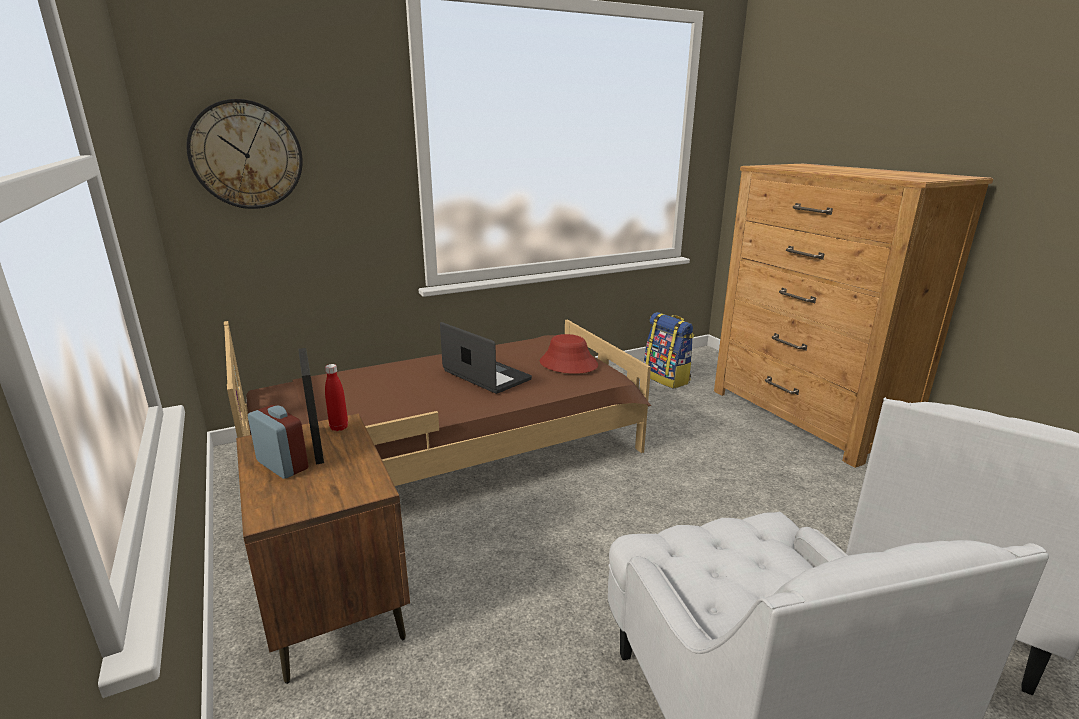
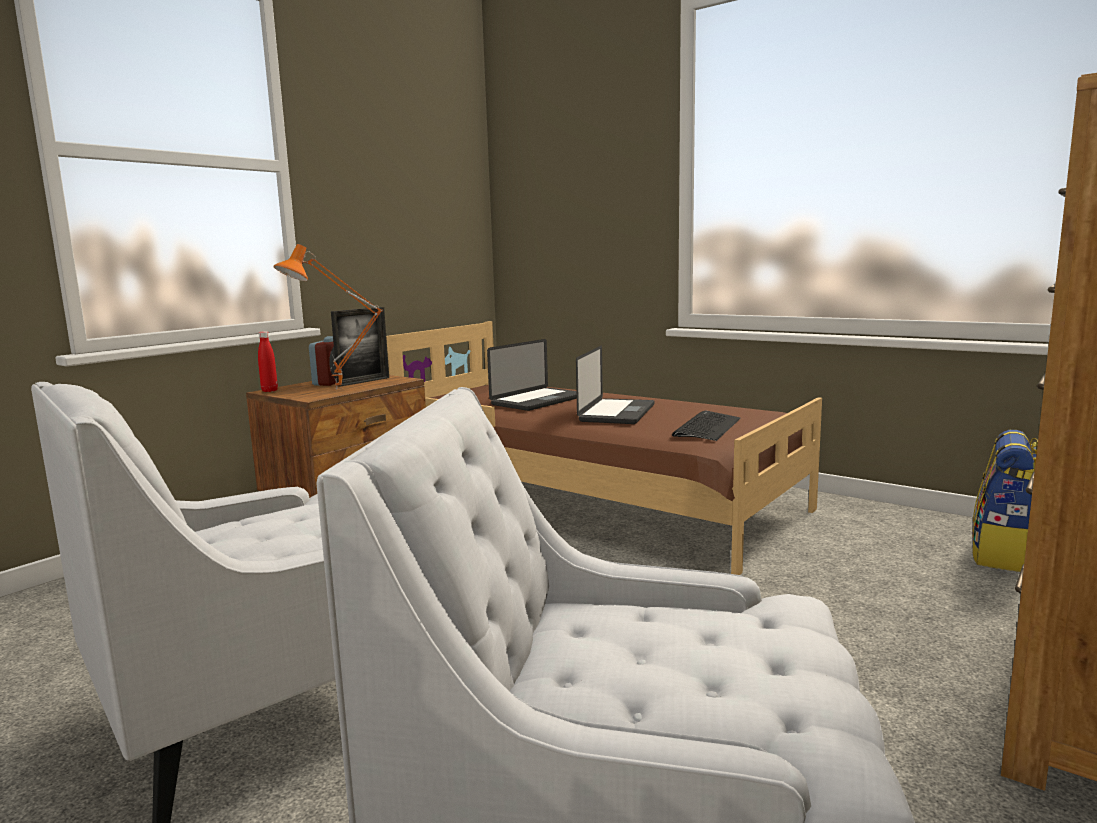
camera: 65 degrees right, 10 degrees down
wall clock [186,99,303,209] -> none
red bottle [325,364,348,431] -> red bottle moved to [258,331,278,392]
red hat [540,334,598,374] -> keyboard [672,410,740,441]
none -> orange table lamp [273,244,383,390]
none -> laptop [487,339,577,411]

